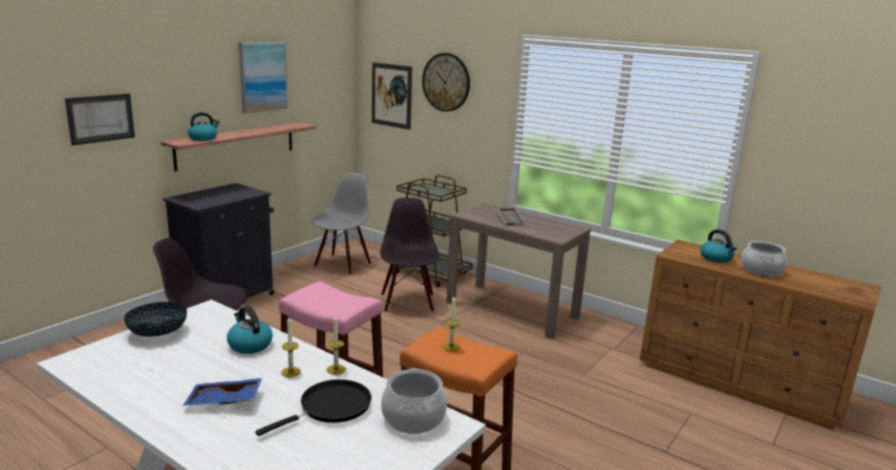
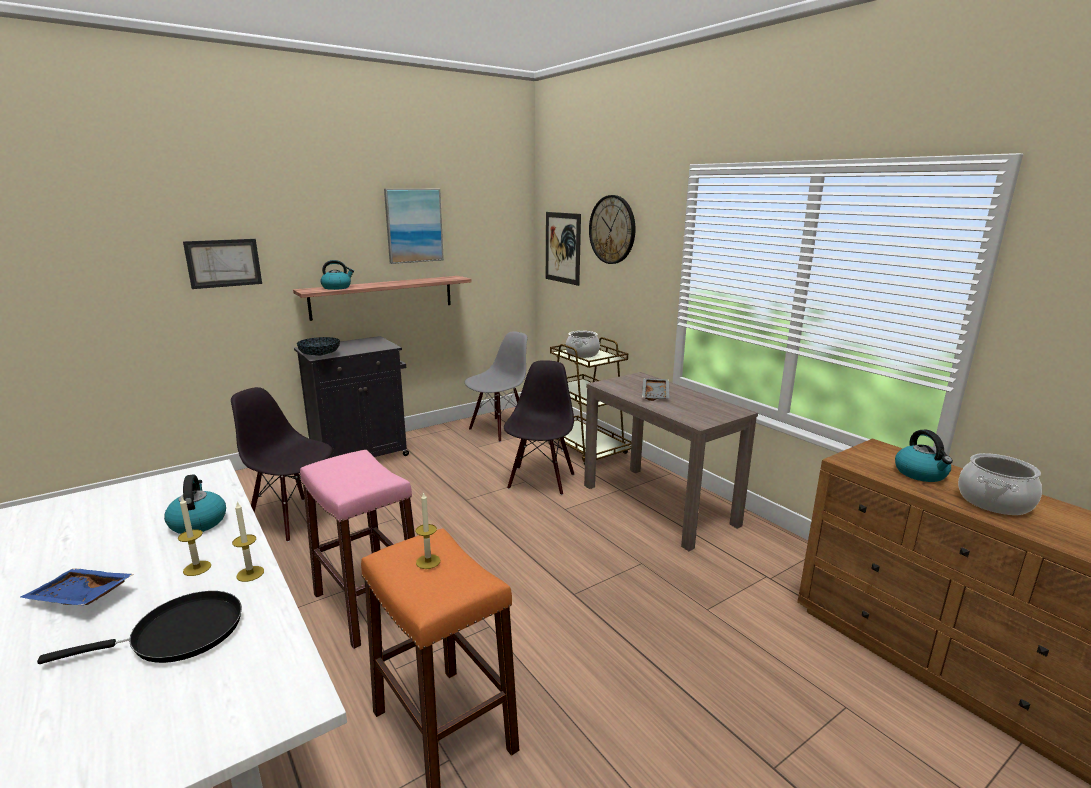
camera: 20 degrees right, 0 degrees up
bowl [124,302,187,337] -> bowl moved to [297,337,340,356]
cooking pot [381,368,447,434] -> cooking pot moved to [566,331,600,358]

